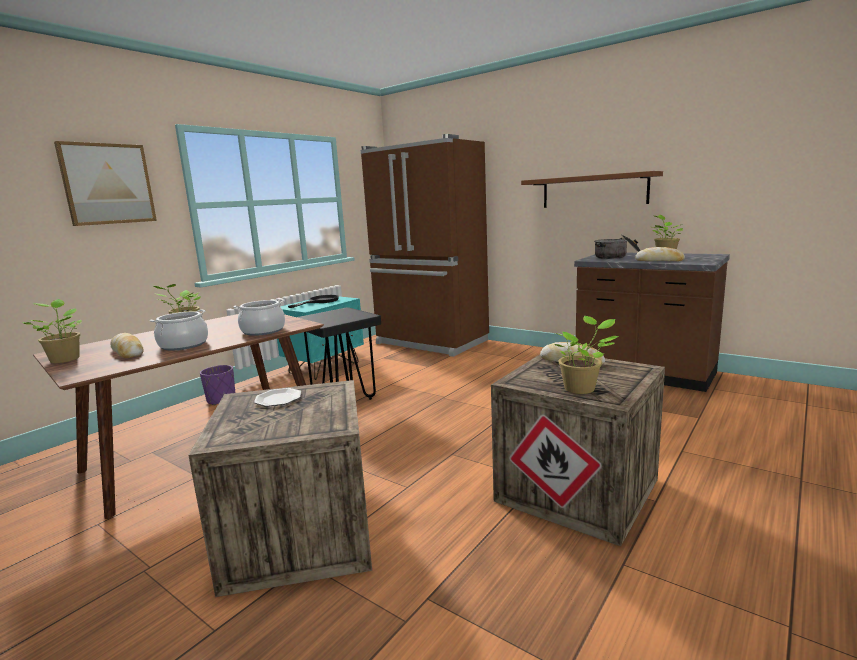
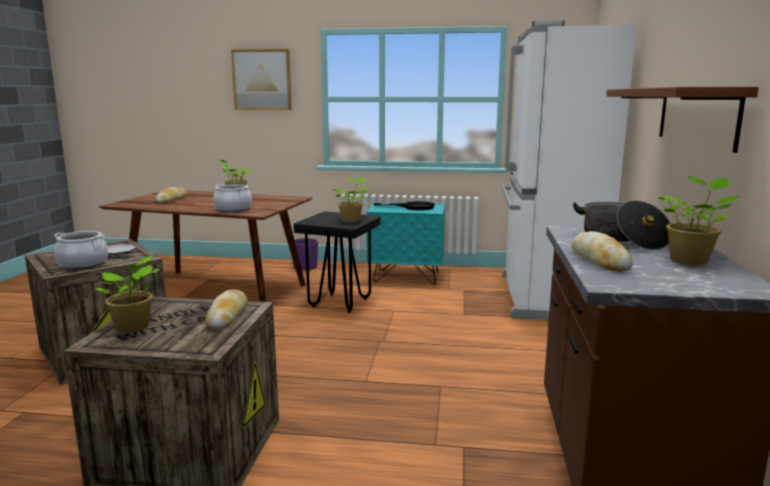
camera: 60 degrees right, 0 degrees up
potted plant [22,299,82,363] -> potted plant moved to [332,177,369,223]
cooking pot [150,310,208,351] -> cooking pot moved to [54,231,108,270]
brown fridge [361,134,489,357] -> white fridge [502,21,637,320]

